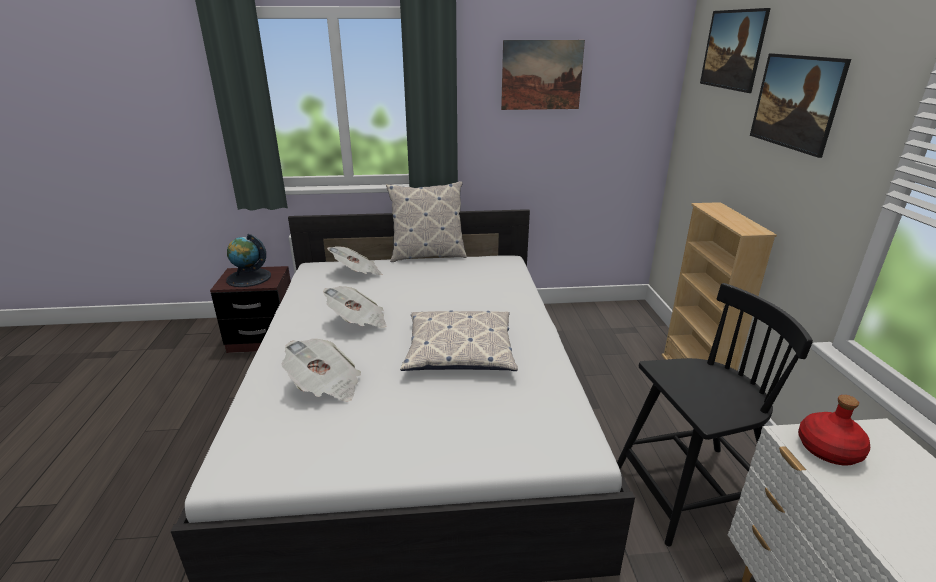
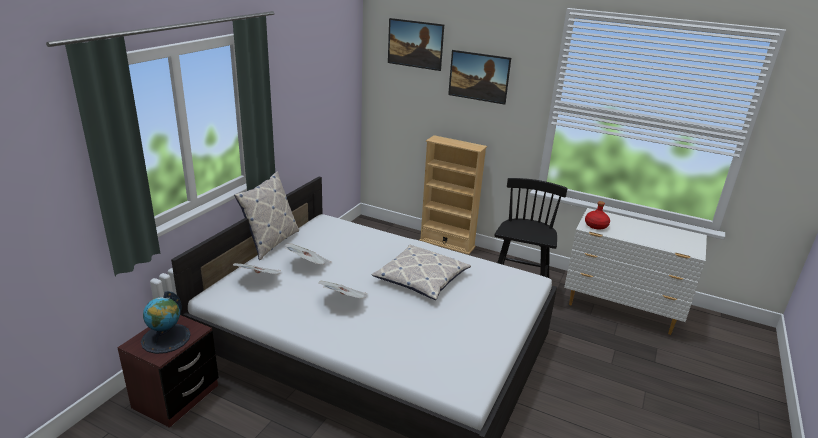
camera: 60 degrees left, 0 degrees up
newspaper [281,339,361,402] -> newspaper moved to [285,243,332,265]
picture [501,40,585,110] -> none

